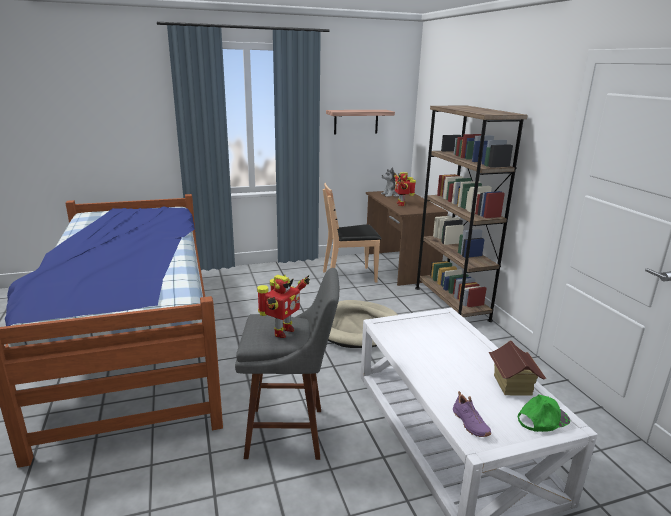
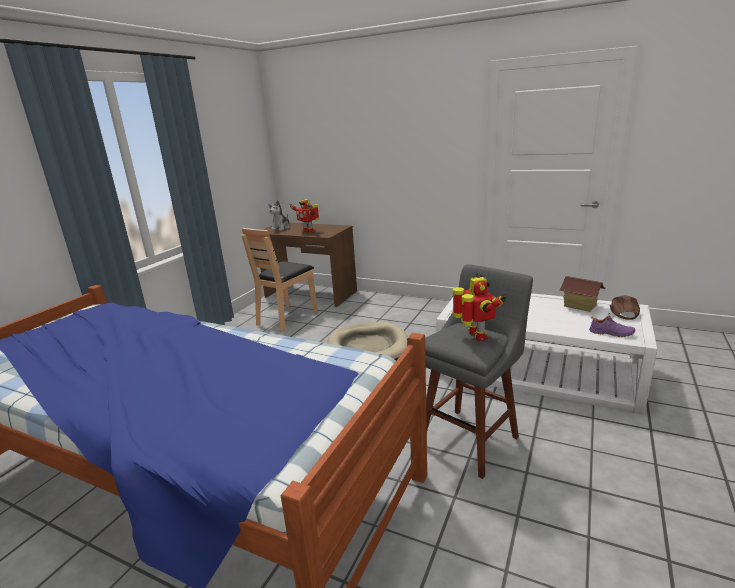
camera: 45 degrees left, 0 degrees up
shelf [326,110,395,134] -> none
brown bookcase [415,106,527,322] -> none
green cap [518,394,570,432] -> brown cap [610,295,640,320]

